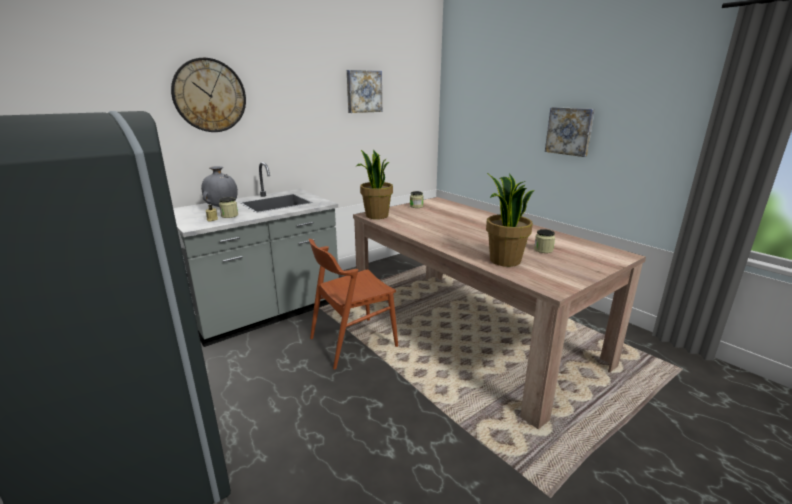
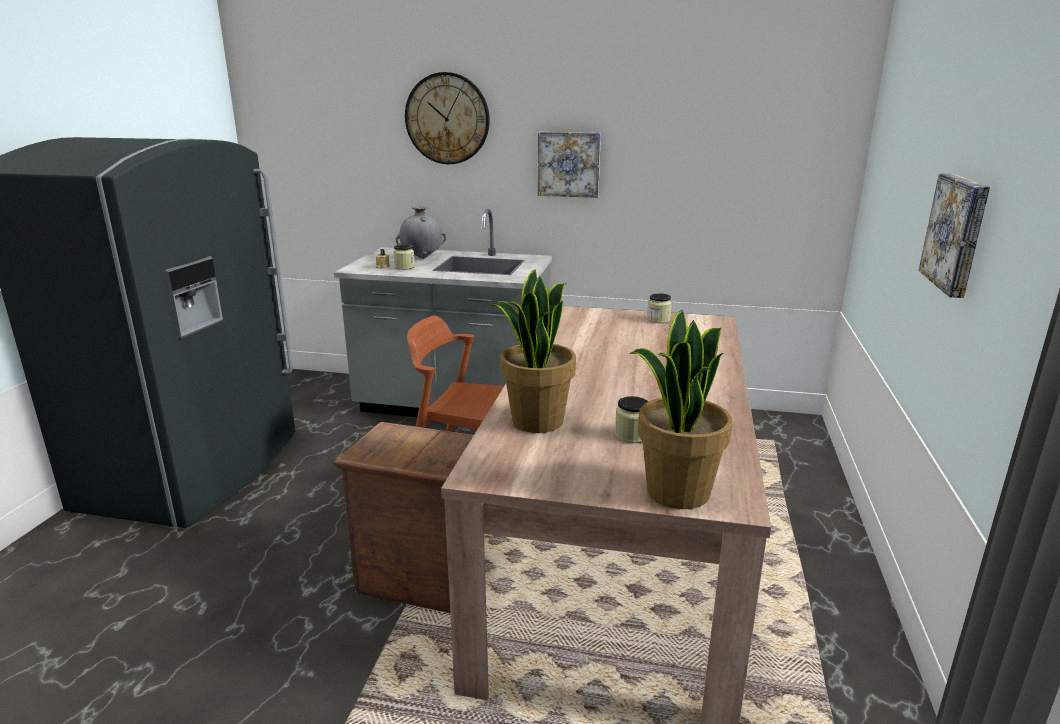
camera: 50 degrees right, 0 degrees up
picture [347,70,382,113] -> picture moved to [538,132,601,198]
potted plant [357,150,393,219] -> potted plant moved to [630,310,733,509]
none -> crate [334,422,474,613]

